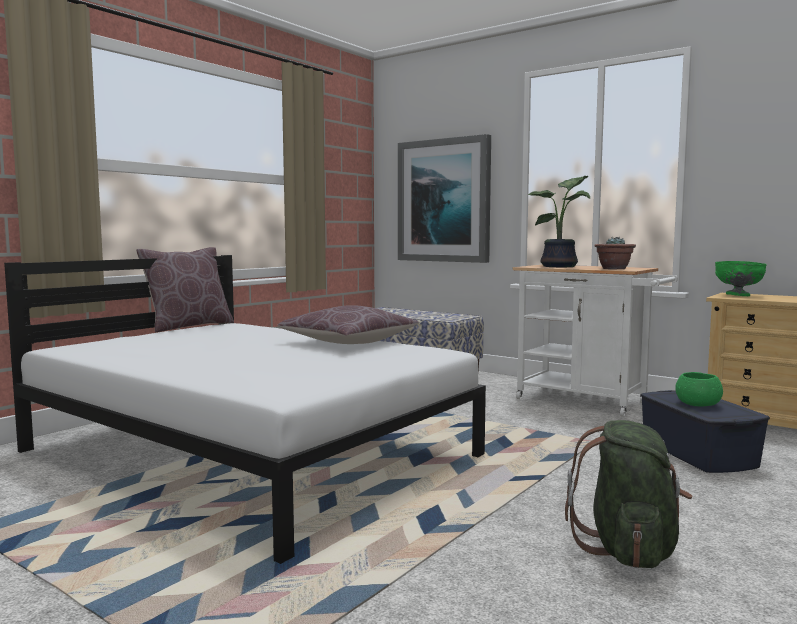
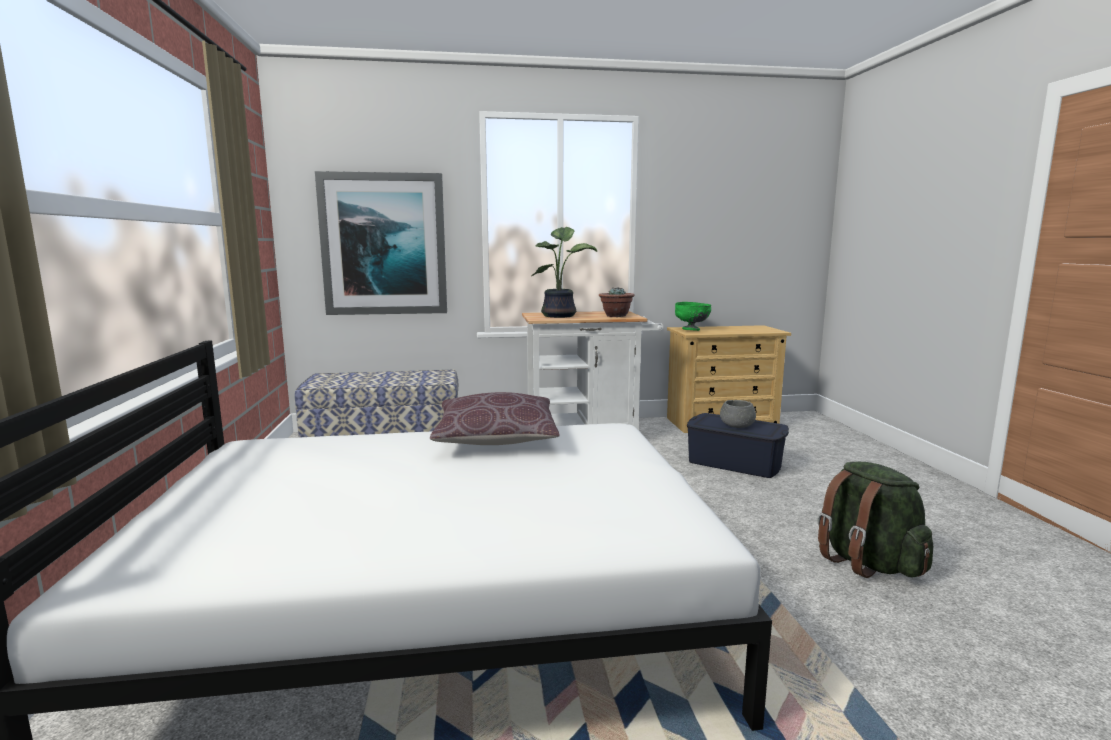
camera: 45 degrees left, 5 degrees up
brown pillow [136,247,234,332] -> none
green bowl [675,372,723,407] -> grey bowl [720,400,756,428]

